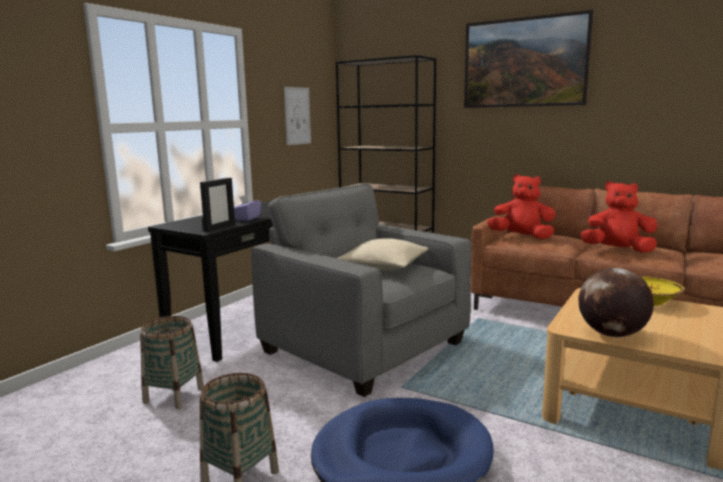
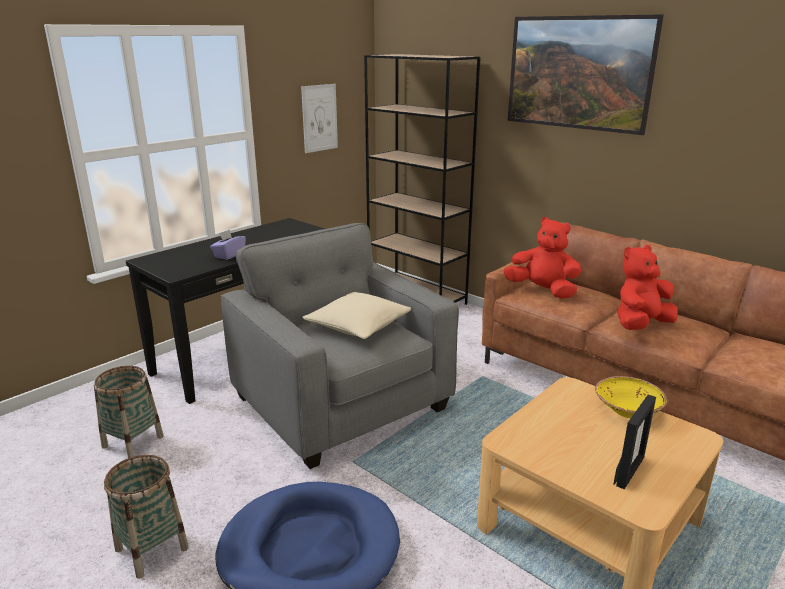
camera: 10 degrees right, 10 degrees up
picture frame [200,178,235,232] -> picture frame moved to [613,395,656,489]
globe [578,268,654,337] -> none
red plush toy [580,181,657,253] -> red plush toy turned 60 degrees counterclockwise [617,245,678,330]

